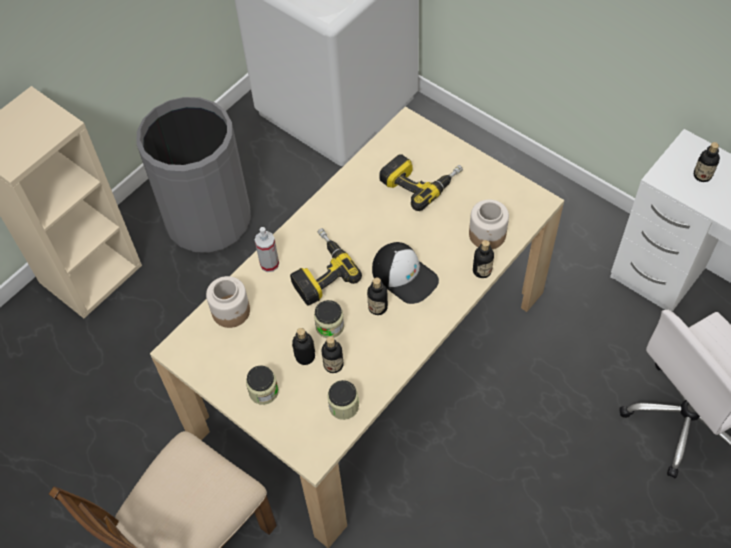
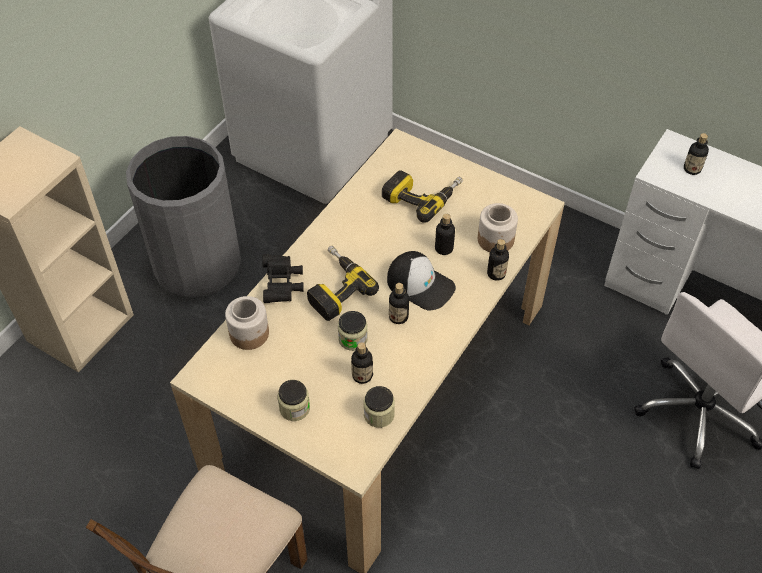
camera: 10 degrees left, 5 degrees down
spray bottle [255,227,279,272] -> black binoculars [262,254,304,303]
bottle [292,328,315,365] -> bottle moved to [435,214,455,255]

